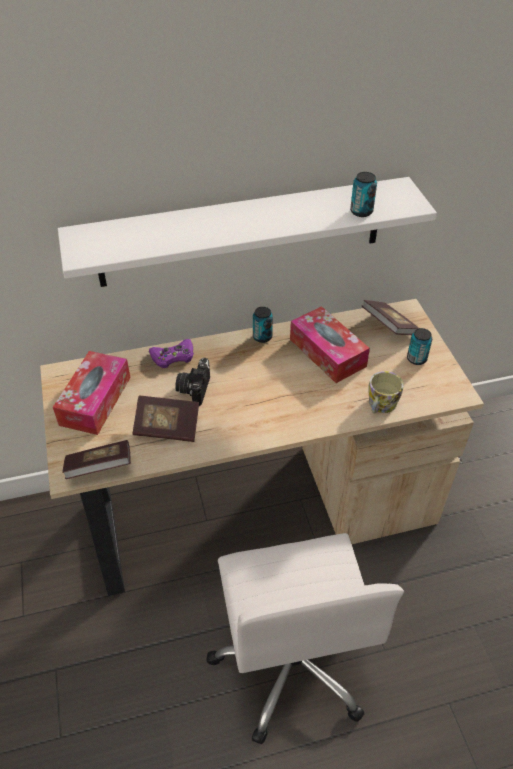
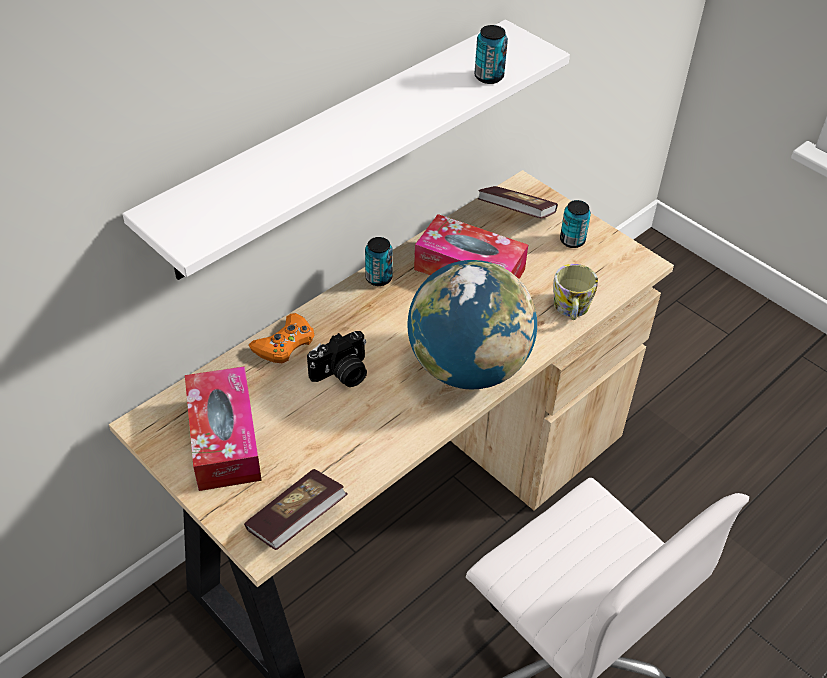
camera: 30 degrees left, 0 degrees up
book [132,396,199,442] -> none
purple game controller [149,339,194,368] -> orange game controller [249,313,315,363]
camera [175,358,210,406] -> camera turned 105 degrees counterclockwise [307,331,367,387]
none -> globe [407,260,537,389]

